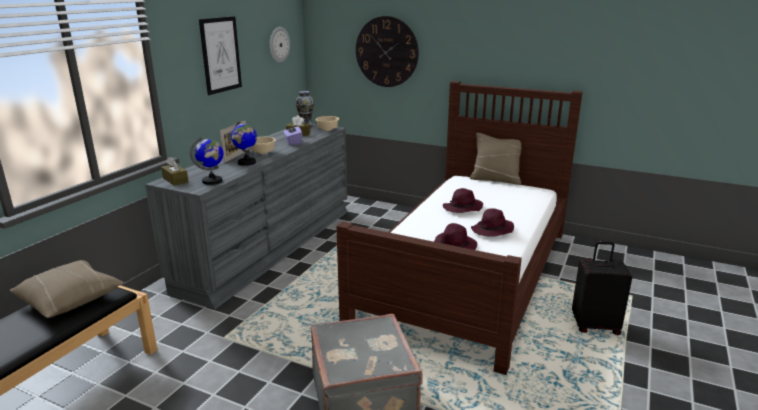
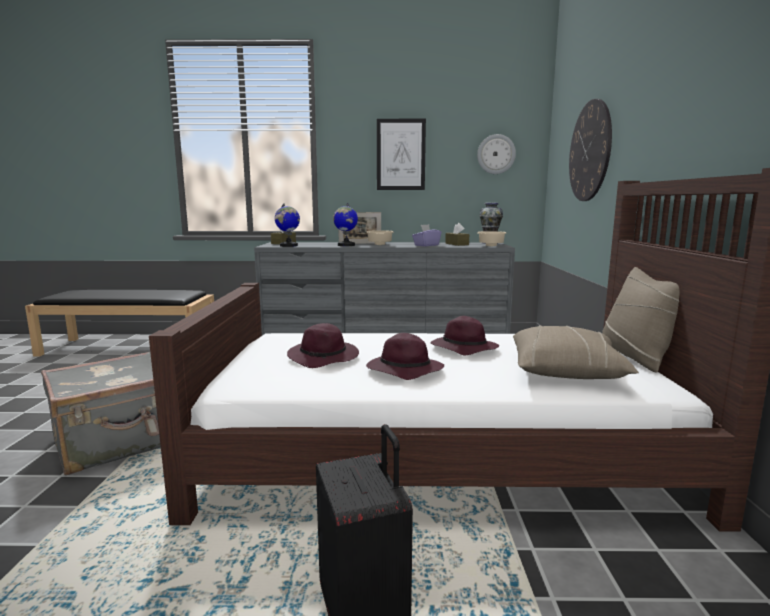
camera: 65 degrees right, 10 degrees down
beige pillow [10,260,124,318] -> beige pillow moved to [513,325,639,379]

